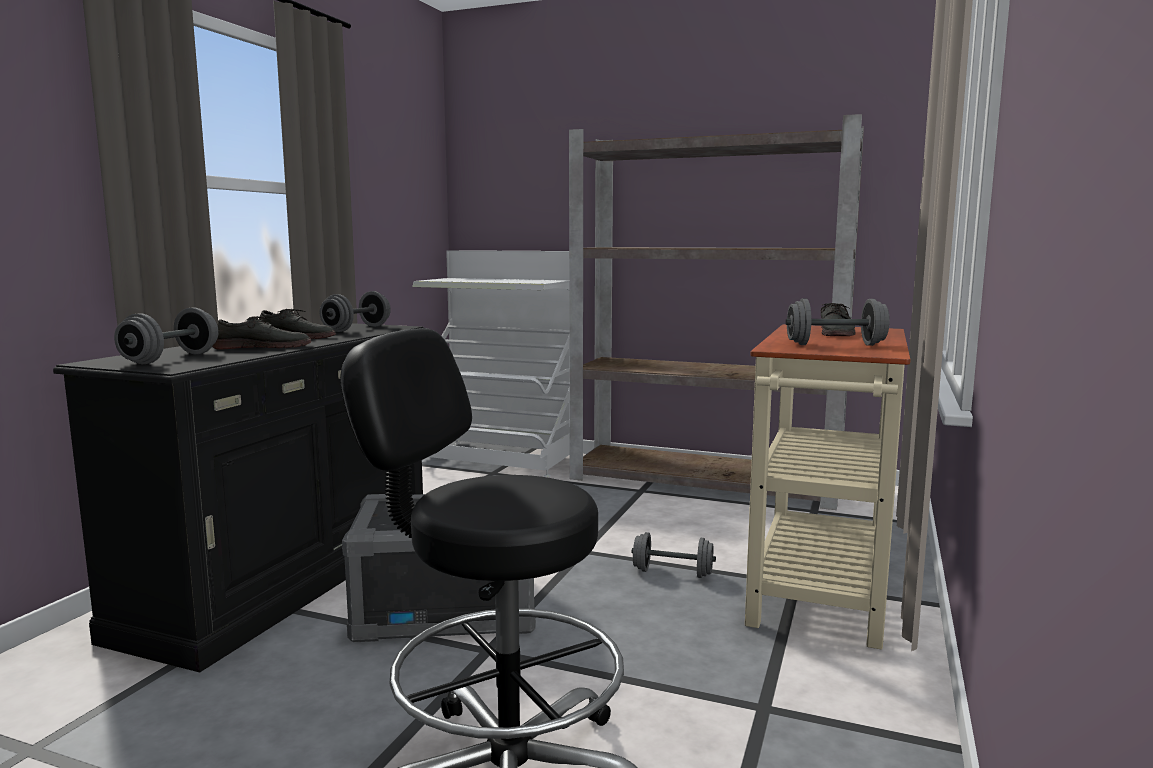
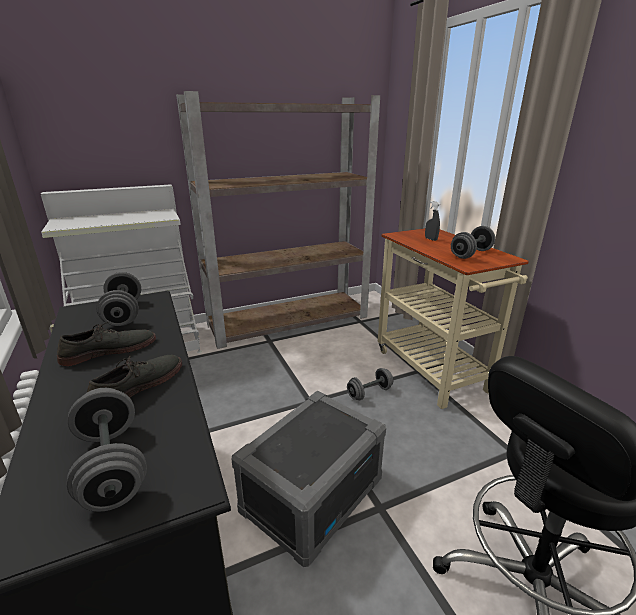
camera: 45 degrees left, 15 degrees up
grey shoe [820,303,856,336] -> grey spray bottle [425,201,440,241]

